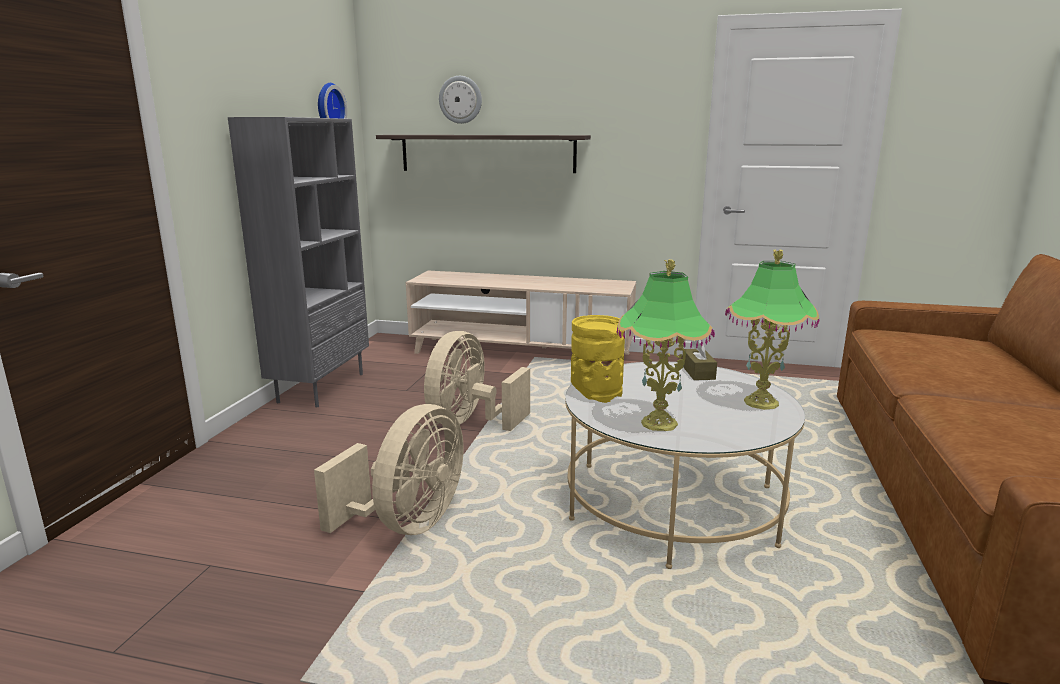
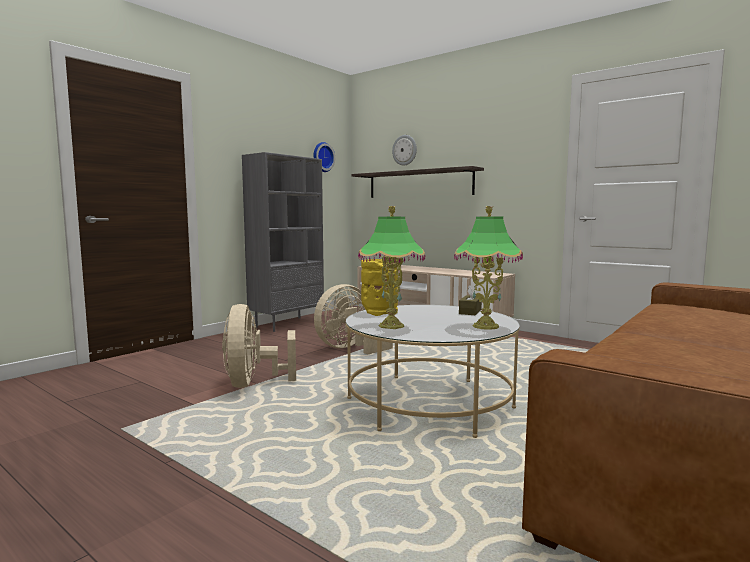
camera: 25 degrees right, 10 degrees down
beige fan [314,404,464,535] -> beige fan turned 120 degrees clockwise [222,304,296,388]

